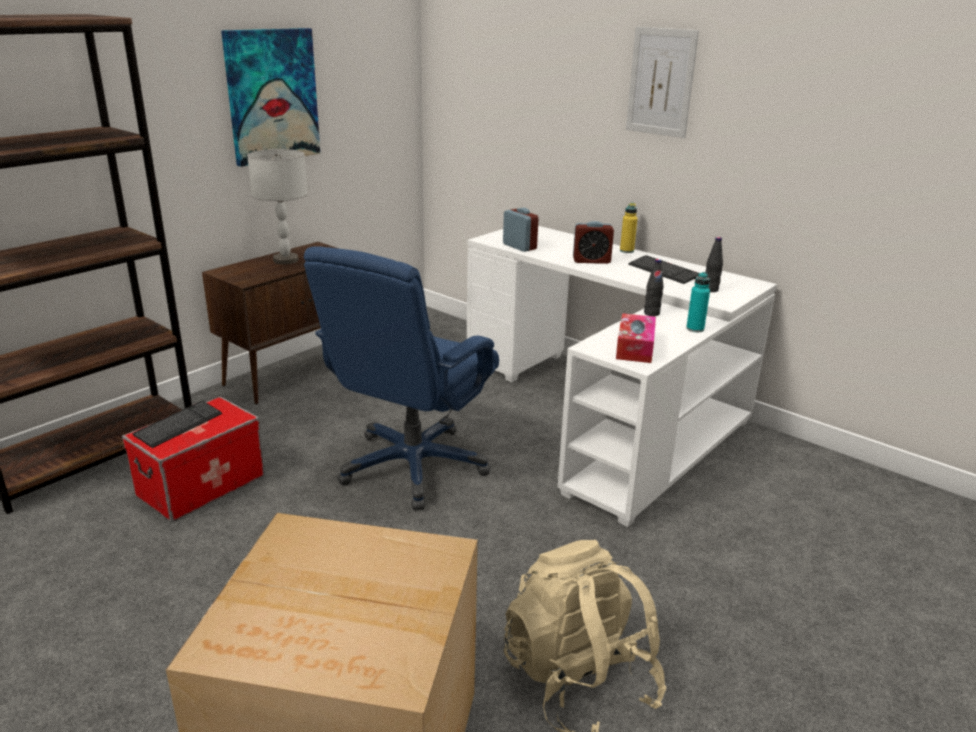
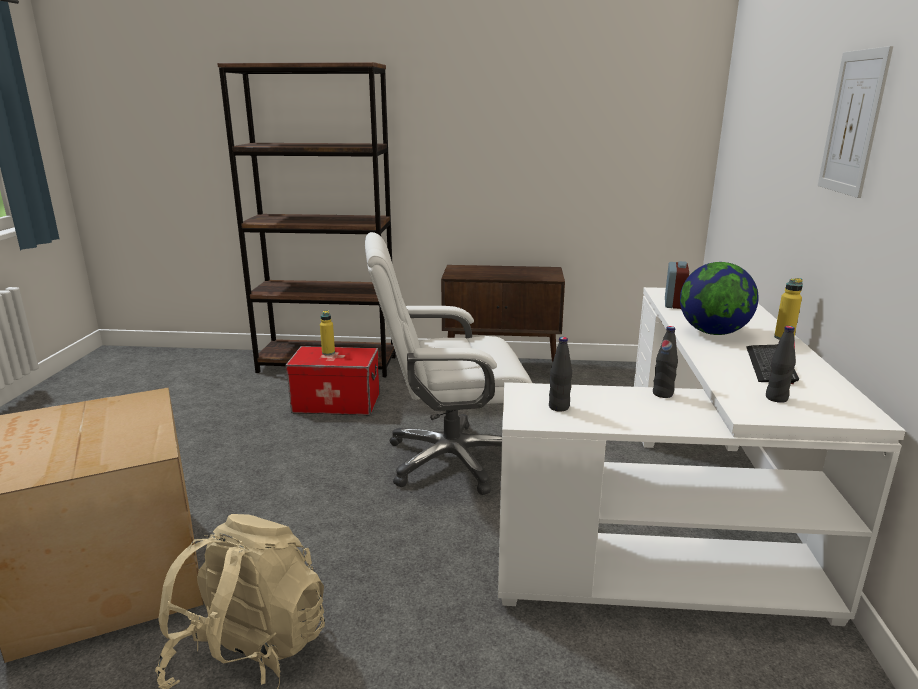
camera: 55 degrees right, 5 degrees down
keyboard [132,401,222,448] -> yellow bottle [320,310,335,355]
picture [221,28,320,167] -> none
grey table lamp [247,149,308,265] -> none
blue office chair [304,246,499,511] -> white office chair [365,232,532,495]
alarm clock [573,221,614,264] -> globe [680,262,758,335]
tissue box [616,313,656,363] -> black bottle [549,337,572,412]
turquoise bottle [686,272,710,332] -> none

